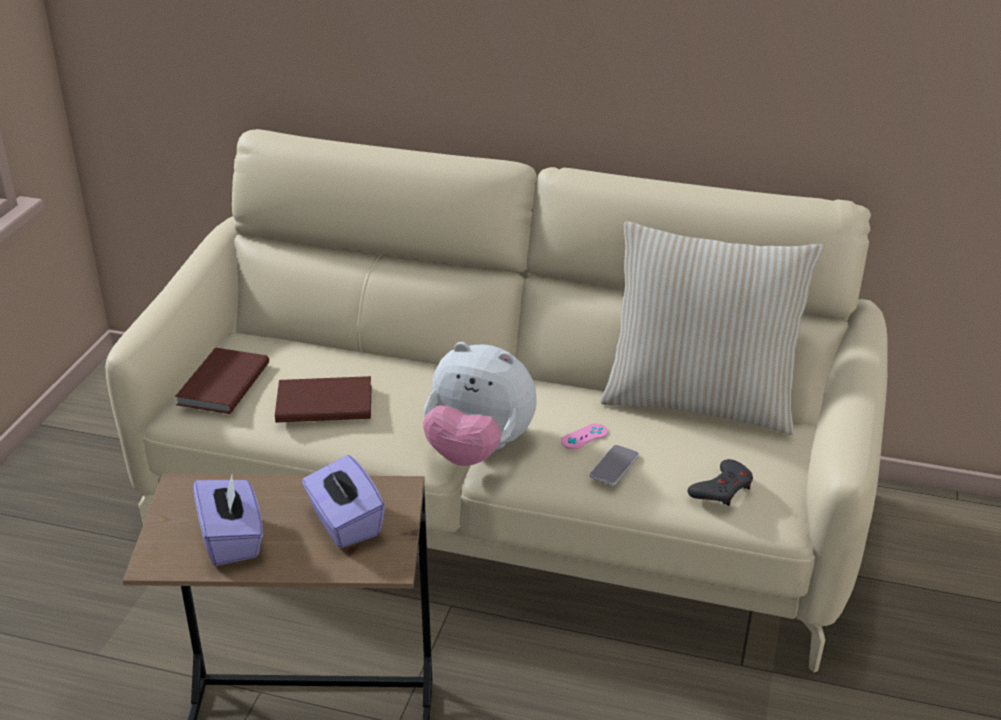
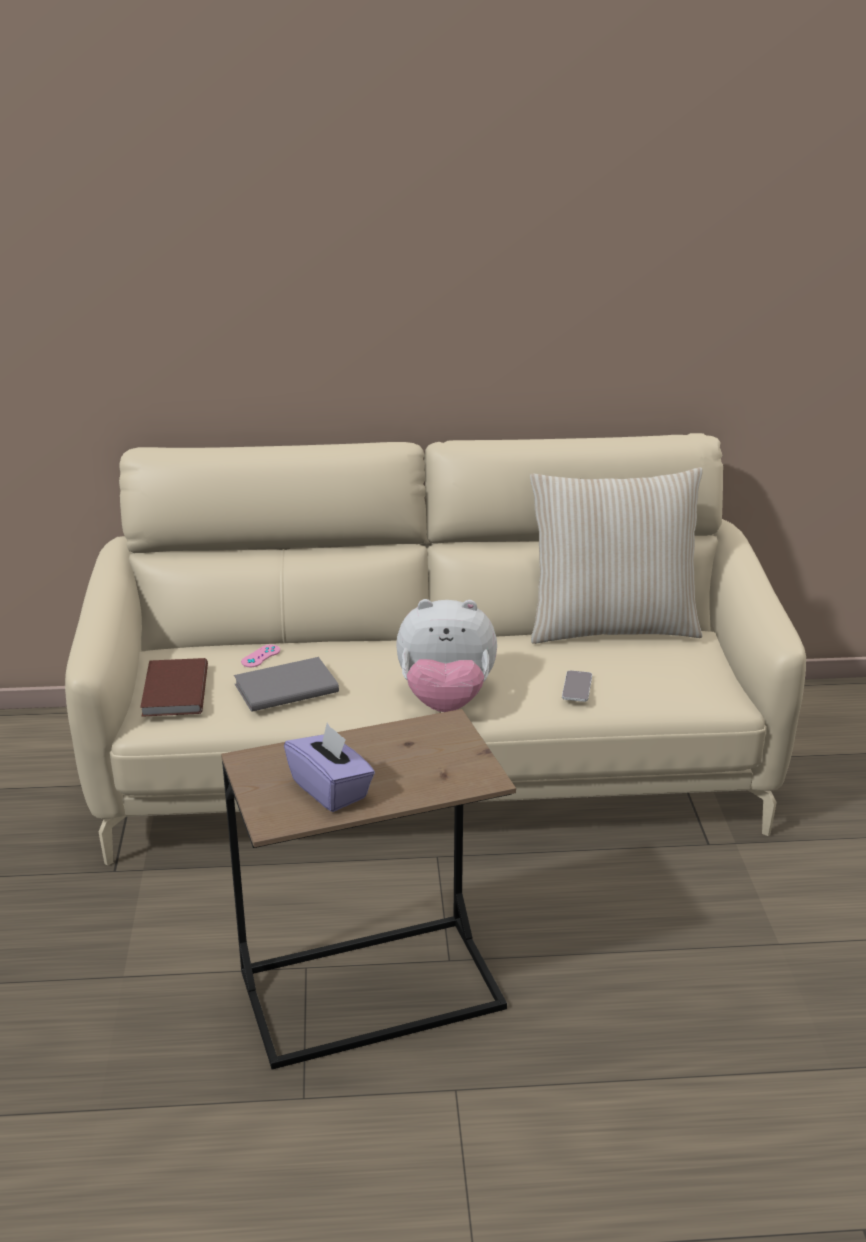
camera: 20 degrees left, 5 degrees down
brown book [275,376,372,423] -> grey book [234,657,339,712]
purple tissue box [302,455,385,548] -> none
pink game controller [561,424,608,449] -> pink game controller moved to [241,645,280,667]
grey game controller [687,459,753,506] -> none

